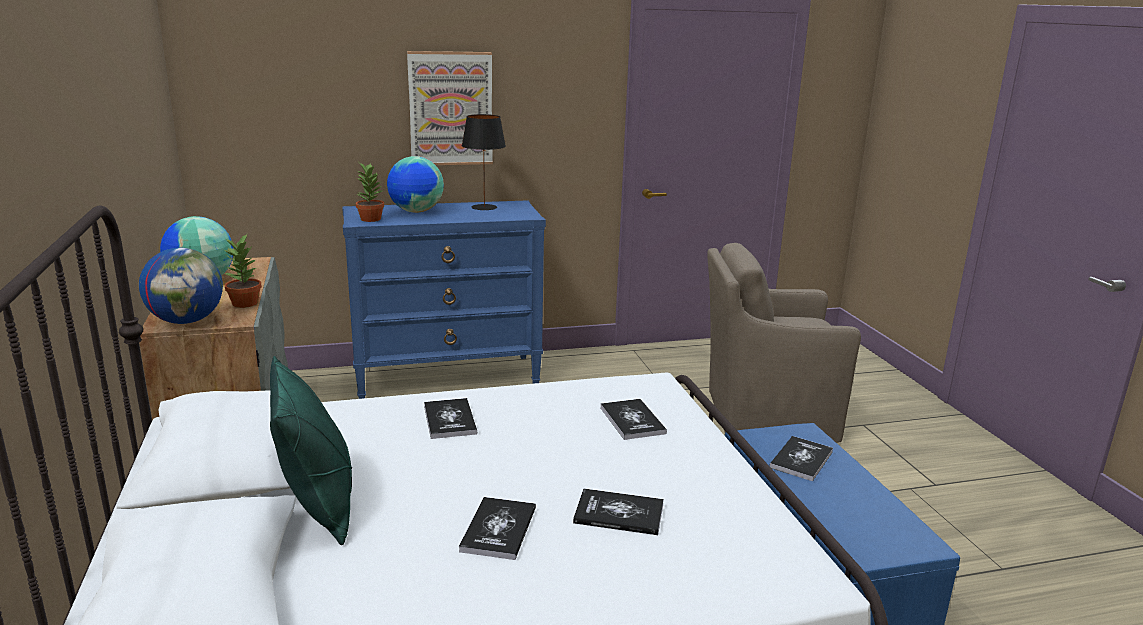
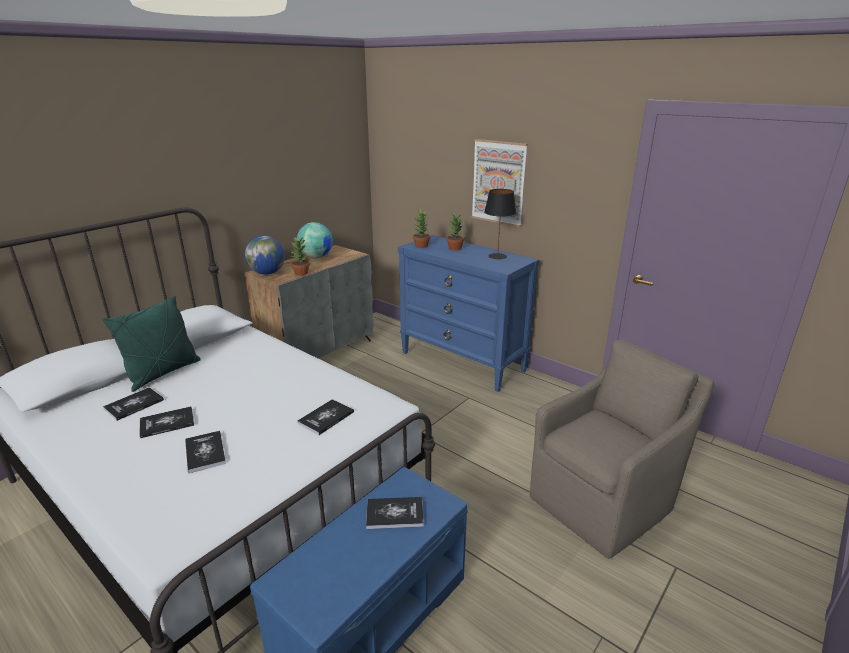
camera: 55 degrees right, 5 degrees up
globe [387,156,444,213] -> potted plant [446,213,464,250]
book [424,398,477,439] -> book moved to [103,387,164,421]
brown armchair [707,243,861,443] -> brown armchair turned 90 degrees clockwise [530,339,714,559]

